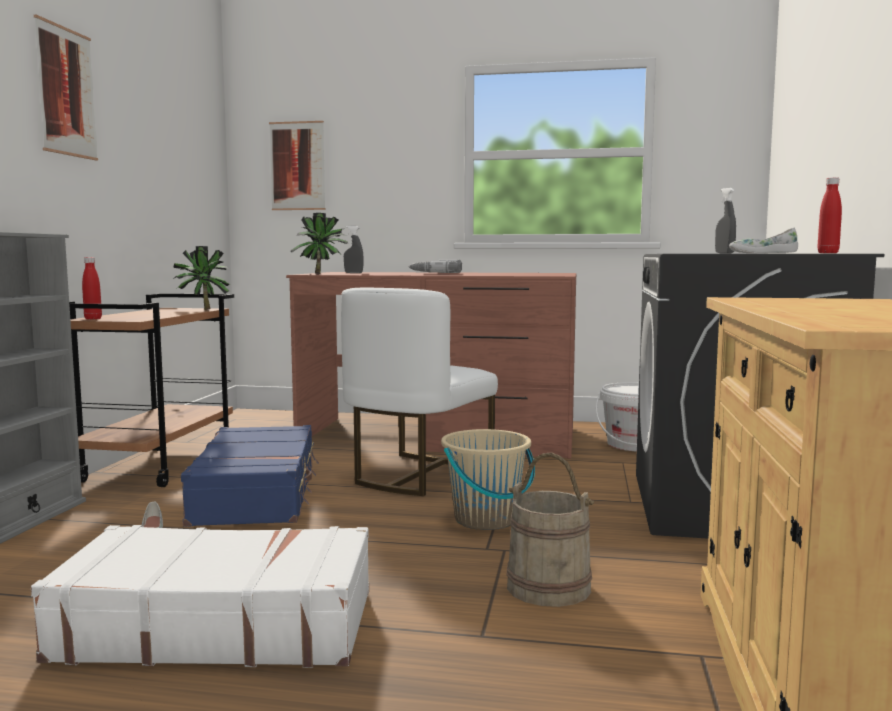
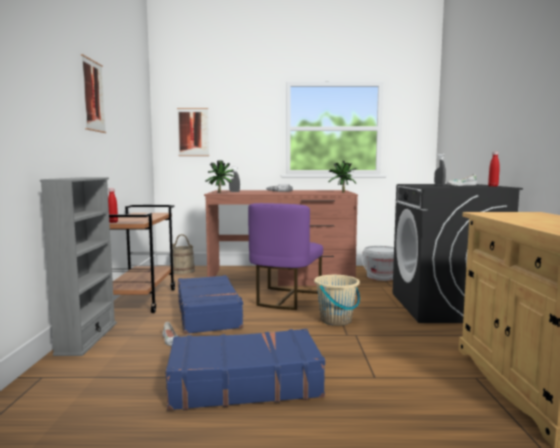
camera: 10 degrees left, 0 degrees up
white suitcase [31,525,369,668] -> blue suitcase [166,329,325,411]
potted plant [173,246,232,310] -> potted plant moved to [328,161,357,192]
white chair [341,288,498,496] -> purple chair [248,203,323,310]
beige bucket [507,452,594,607] -> beige bucket moved to [172,234,195,274]

